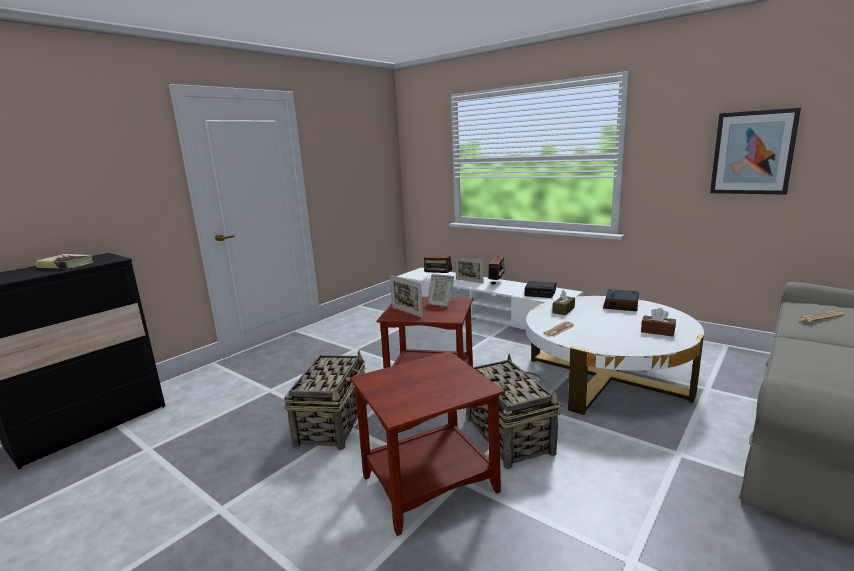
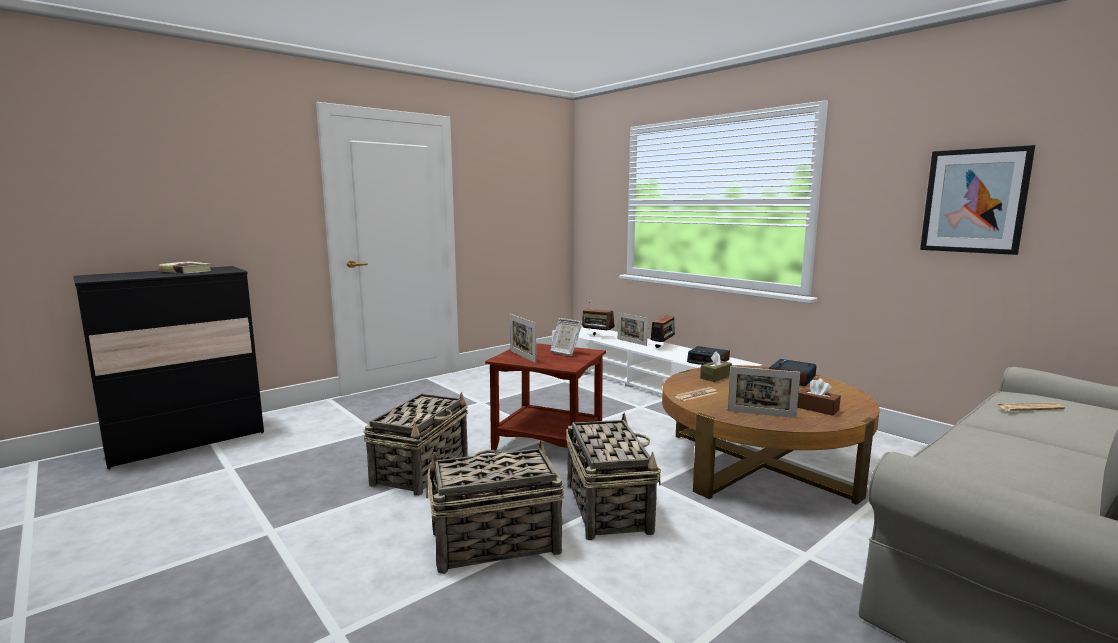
camera: 10 degrees right, 5 degrees down
brown side table [350,351,505,536] -> basket [426,440,564,574]
white coffee table [526,296,704,415] -> brown coffee table [662,365,880,505]
none -> picture frame [727,366,800,418]

